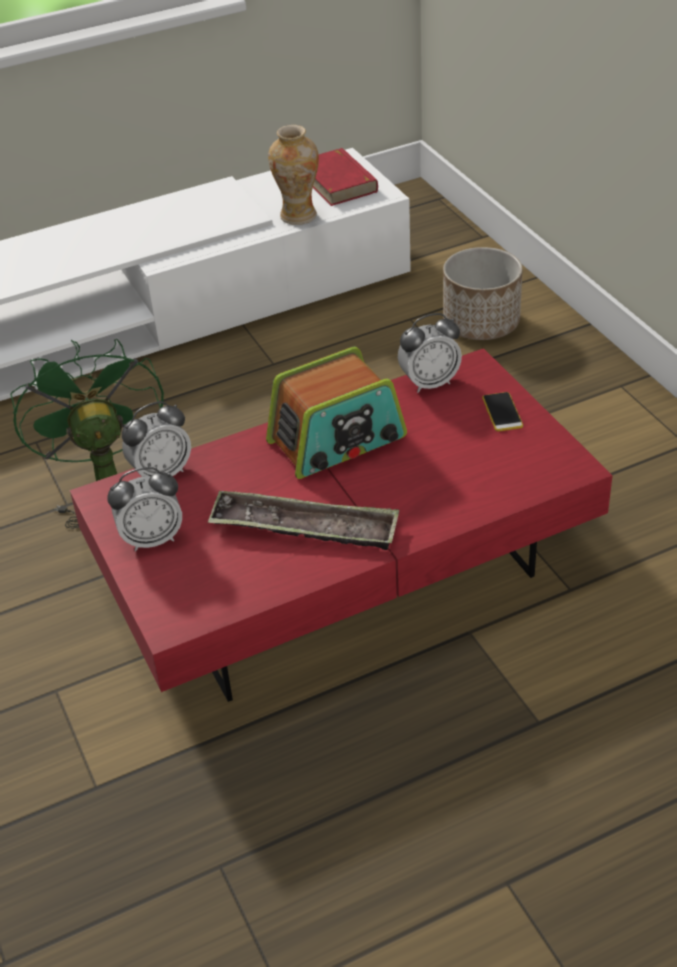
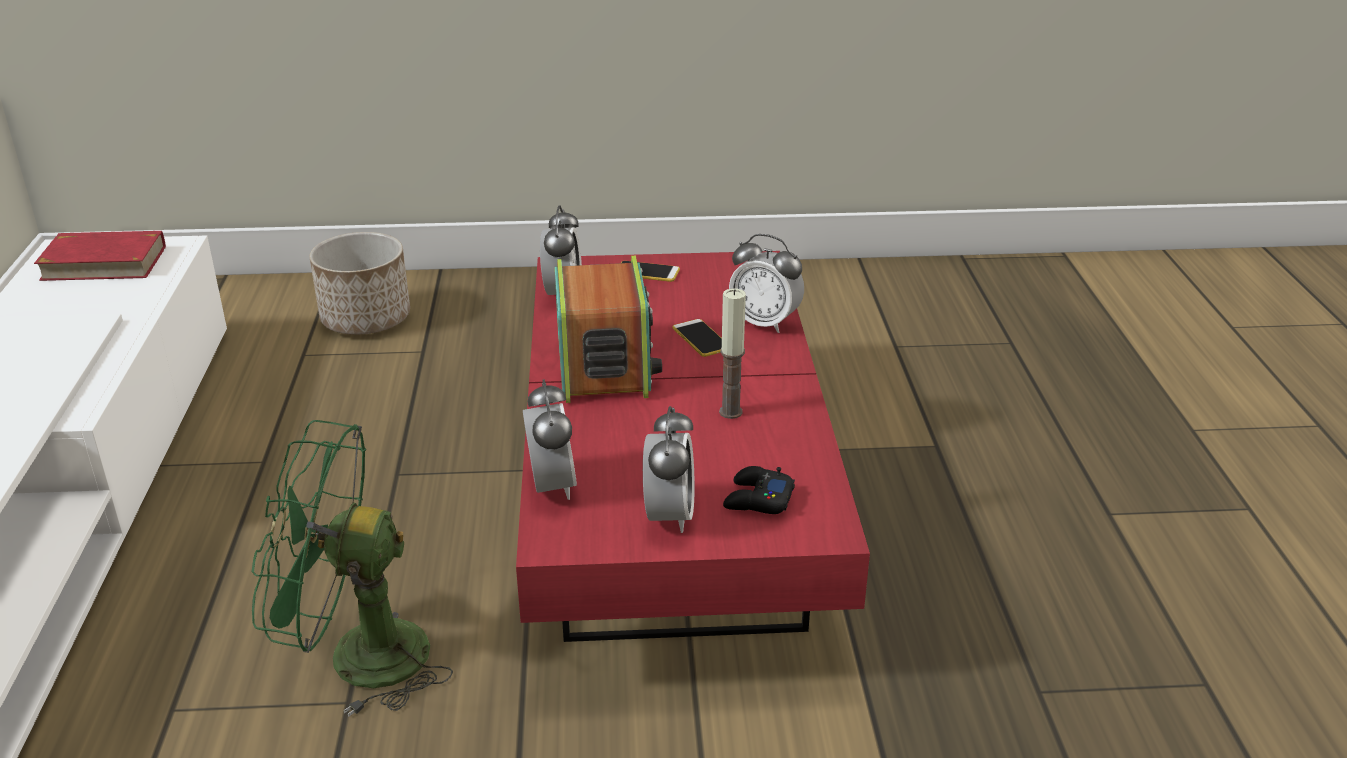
camera: 70 degrees left, 10 degrees down
tray [208,490,399,550] -> candle [719,288,746,419]
vase [268,125,319,225] -> none
none -> phone [672,319,722,357]
none -> black game controller [723,466,795,514]
none -> alarm clock [729,234,804,333]

